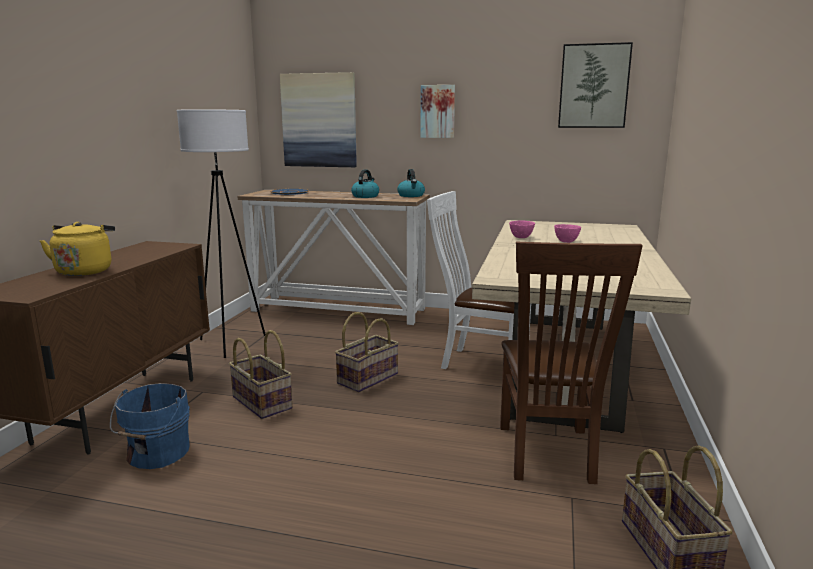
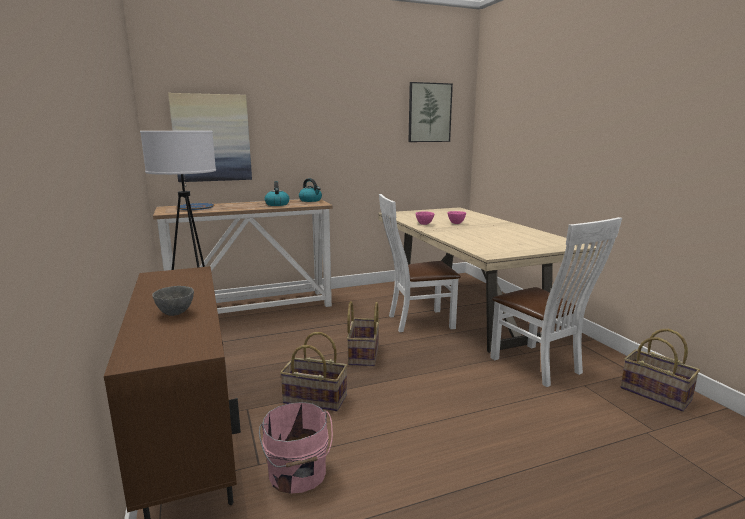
camera: 35 degrees left, 0 degrees up
yellow kettle [40,222,115,276] -> grey bowl [152,286,194,316]
blue bucket [110,383,190,469] -> pink bucket [259,402,333,494]
picture [420,85,455,138] -> none
brown chair [500,242,643,484] -> white chair [490,217,622,387]

